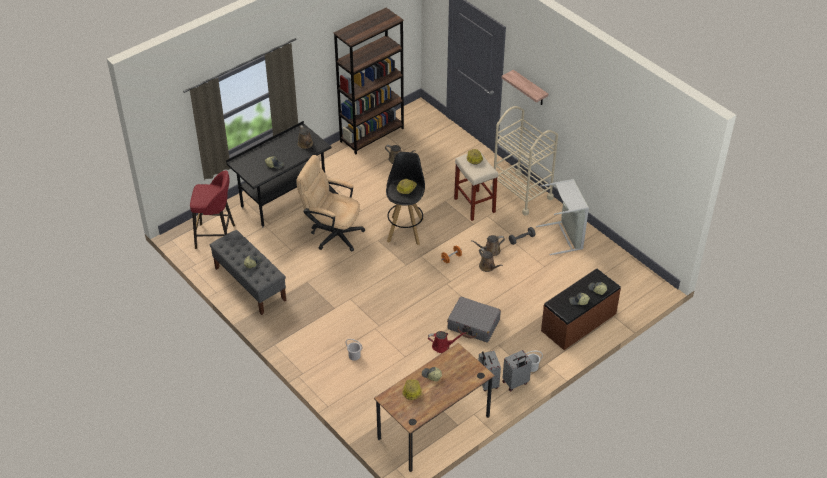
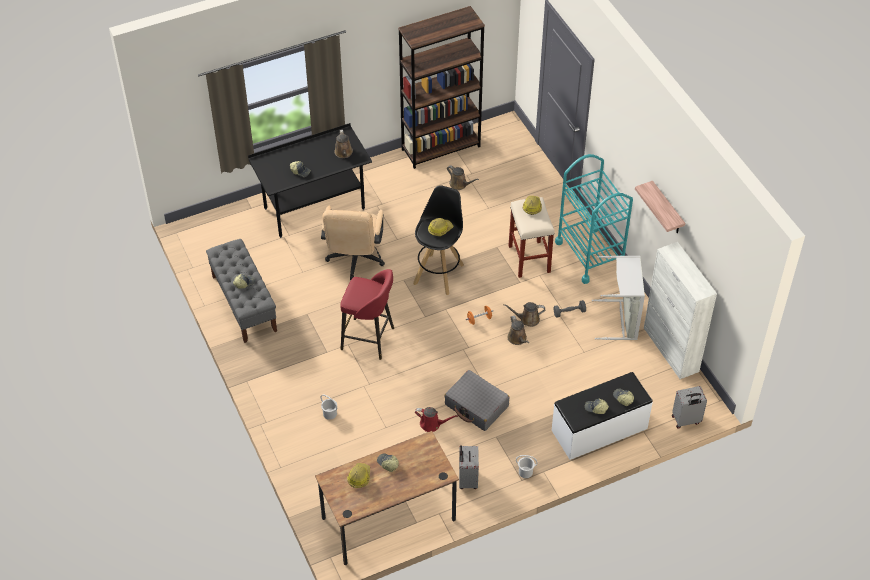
camera: 15 degrees right, 5 degrees up
red stool [190,170,235,249] -> red stool moved to [340,269,394,360]
beige office chair [296,155,365,252] -> beige office chair turned 120 degrees counterclockwise [321,206,385,280]
beige cart [490,106,558,216] -> turquoise cart [555,154,633,284]
shelf [502,70,548,105] -> shelf moved to [635,181,685,233]
grey suitcase [503,350,532,391] -> grey suitcase moved to [672,386,707,429]
brown bench [541,269,621,350] -> white bench [552,372,653,460]
none -> white cabinet [644,242,717,379]

